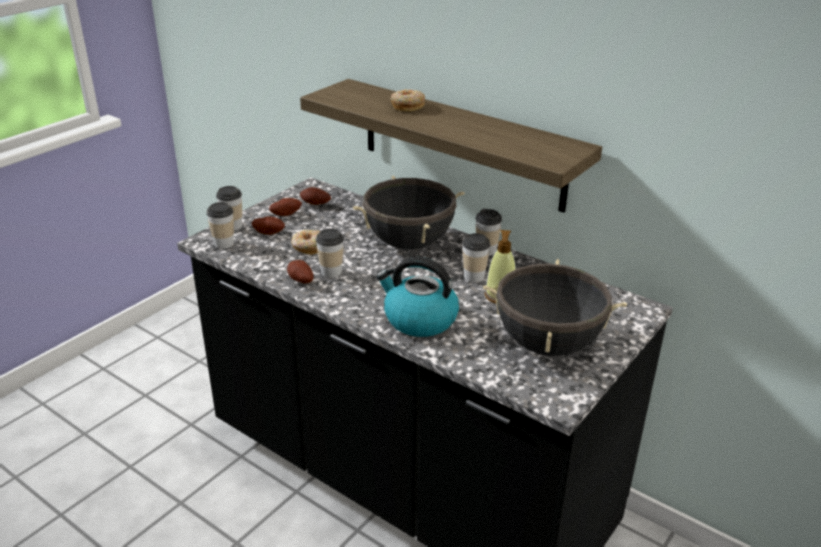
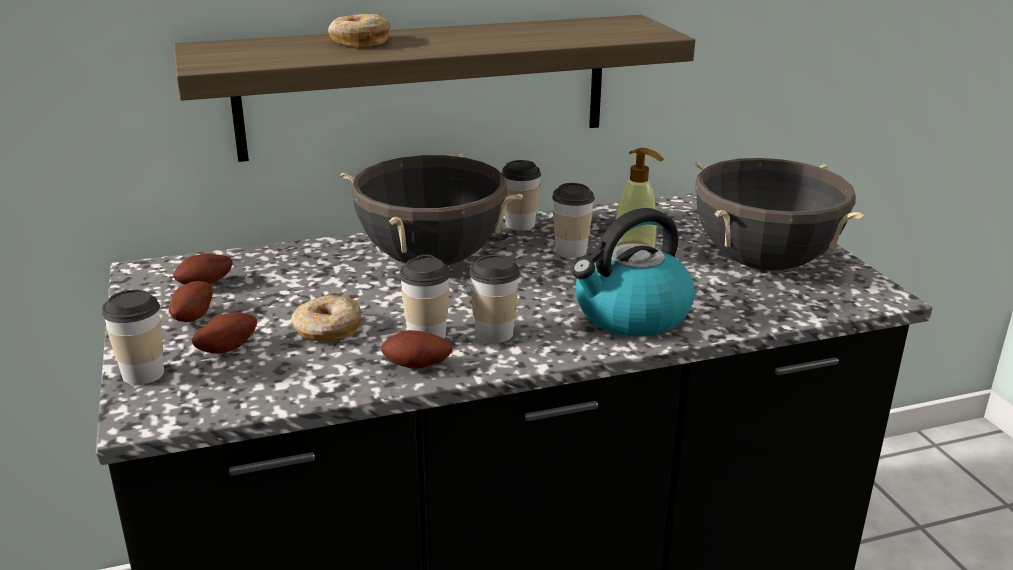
camera: 55 degrees left, 5 degrees down
cup [206,202,234,249] -> cup moved to [469,255,520,343]

